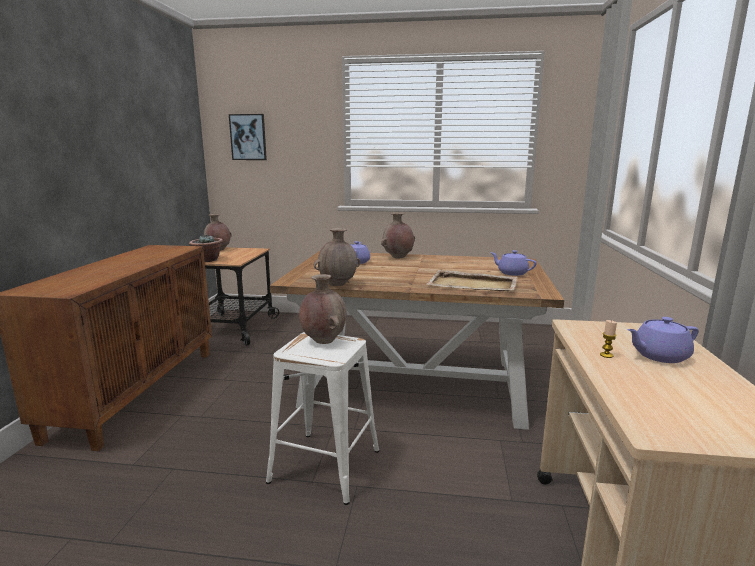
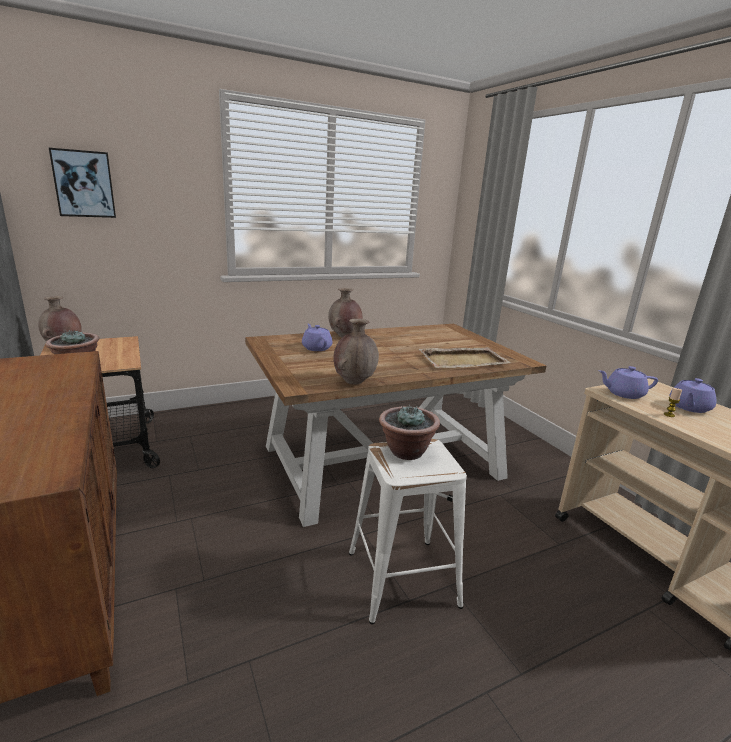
camera: 35 degrees left, 5 degrees up
brown vase [299,274,347,344] -> potted plant [379,404,440,460]
purple teapot [490,250,537,276] -> purple teapot moved to [598,366,658,399]

